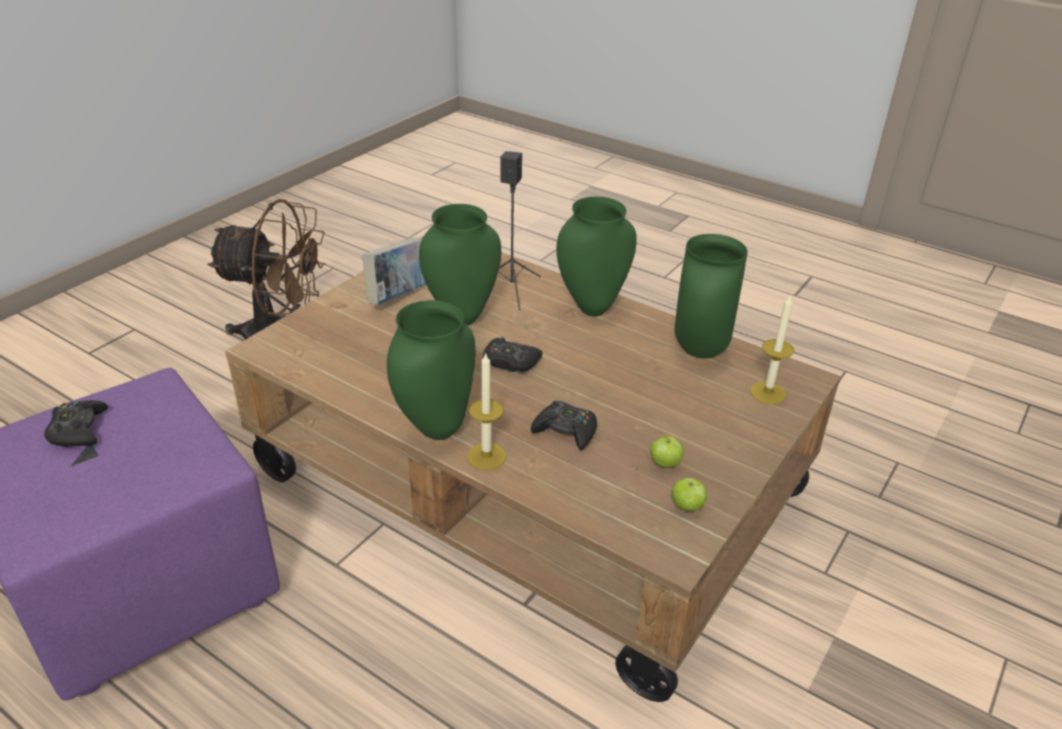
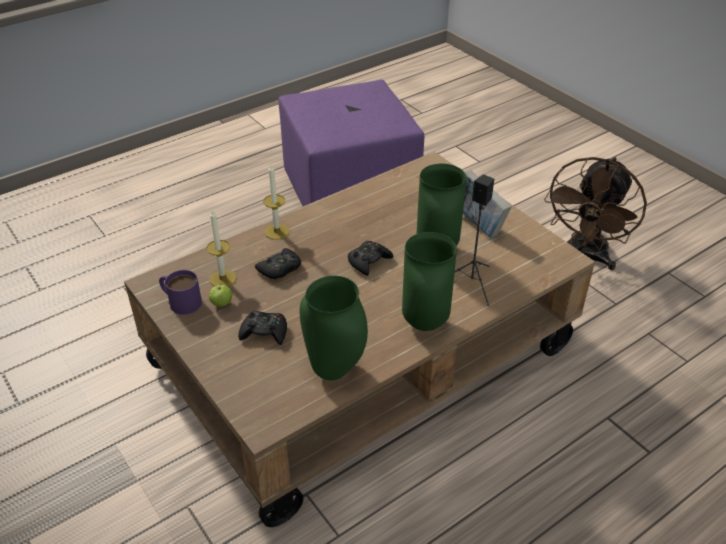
camera: 110 degrees right, 5 degrees up
black game controller [44,400,108,447] -> black game controller moved to [238,311,287,345]
green vase [387,300,476,440] -> none
apple [671,478,708,511] -> purple mug [159,270,202,315]
candle [750,294,794,404] -> candle moved to [206,210,237,287]

